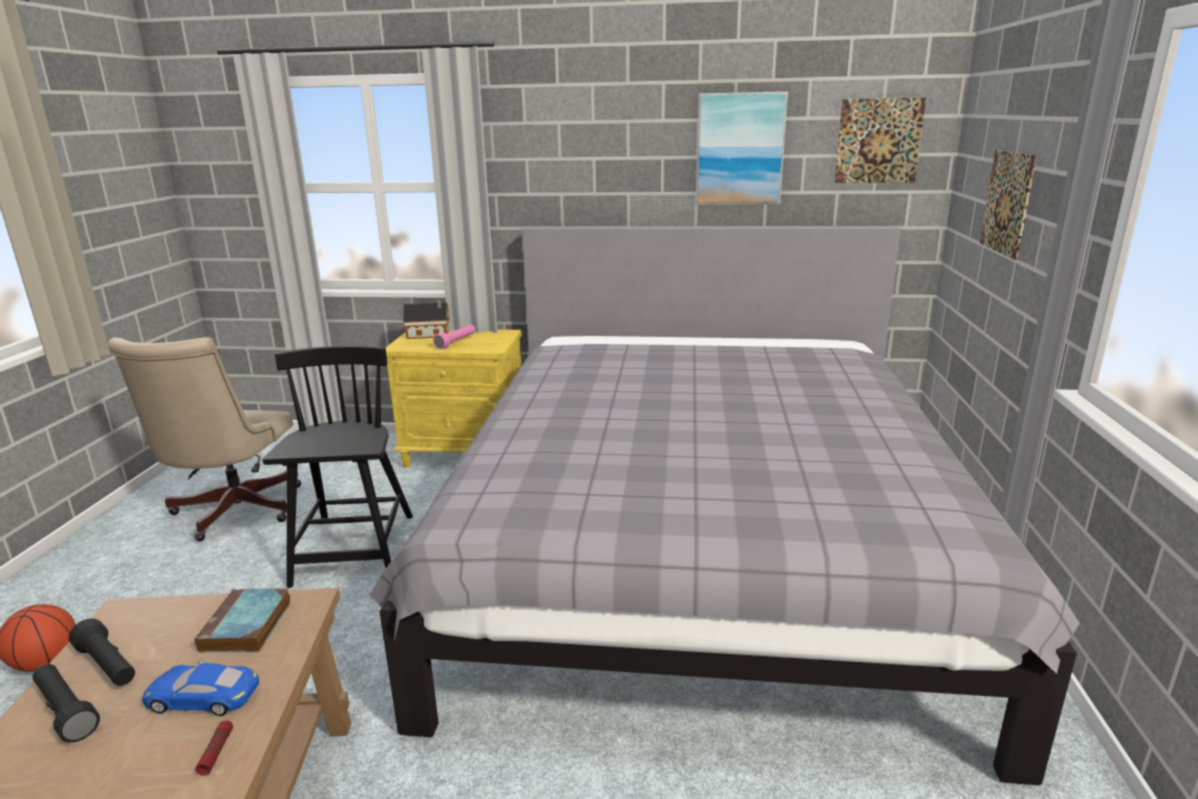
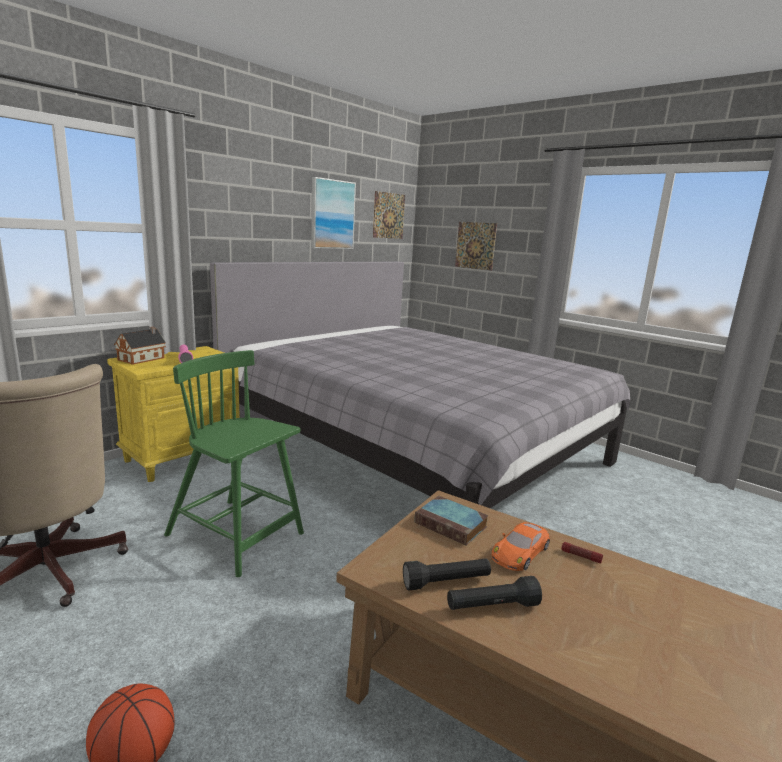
camera: 55 degrees left, 5 degrees down
blue toy car [142,660,259,716] -> orange toy car [492,522,550,571]
black chair [262,346,413,588] -> green chair [164,350,304,577]

